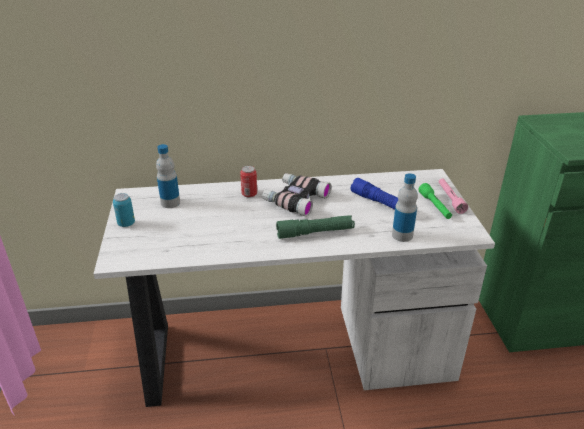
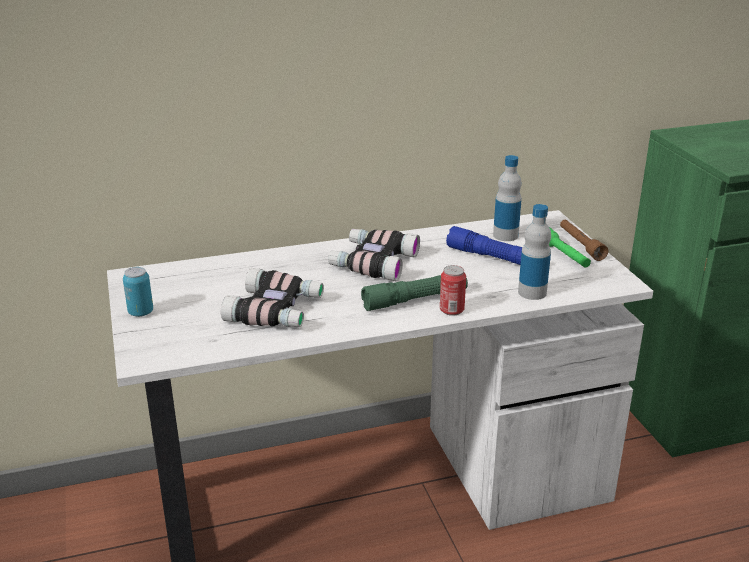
camera: 10 degrees left, 5 degrees down
bottle [156,144,180,208] -> bottle moved to [493,155,522,241]
can [240,166,257,198] -> can moved to [440,265,466,316]
pink flashlight [439,178,468,214] -> brown flashlight [560,220,608,261]
none -> binoculars [221,268,324,327]

